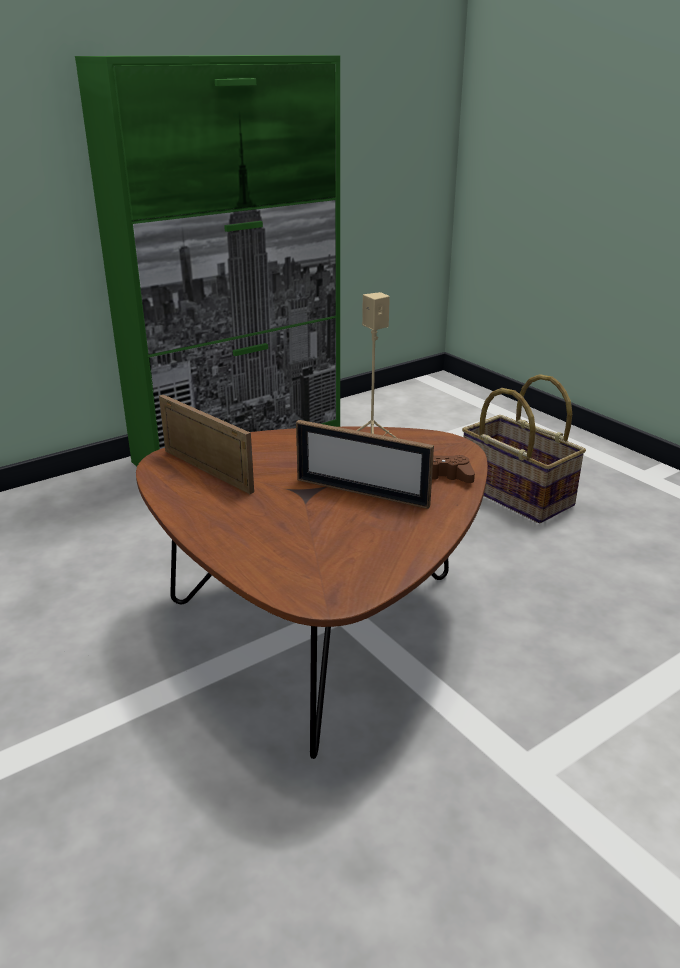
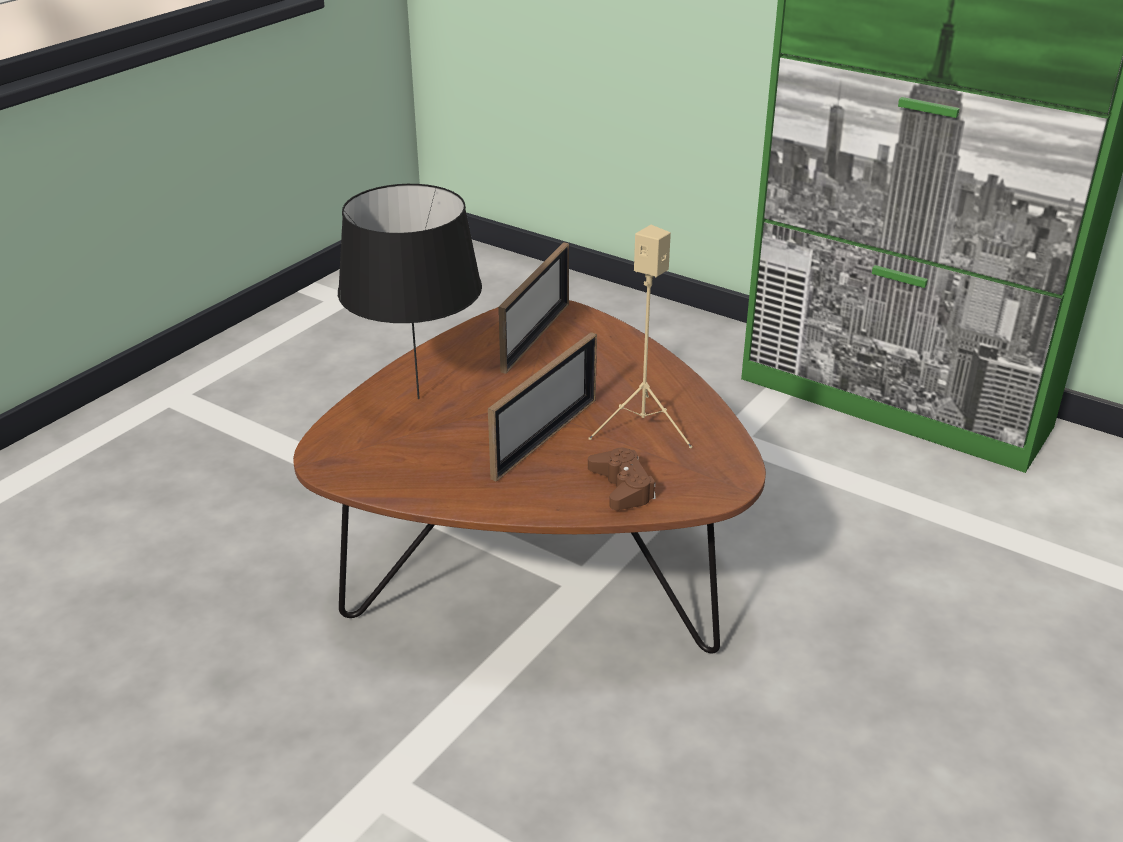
camera: 70 degrees right, 5 degrees up
picture frame [296,420,434,509] -> picture frame turned 150 degrees counterclockwise [488,332,597,482]
basket [462,374,586,523] -> none
none -> black table lamp [338,184,482,399]

